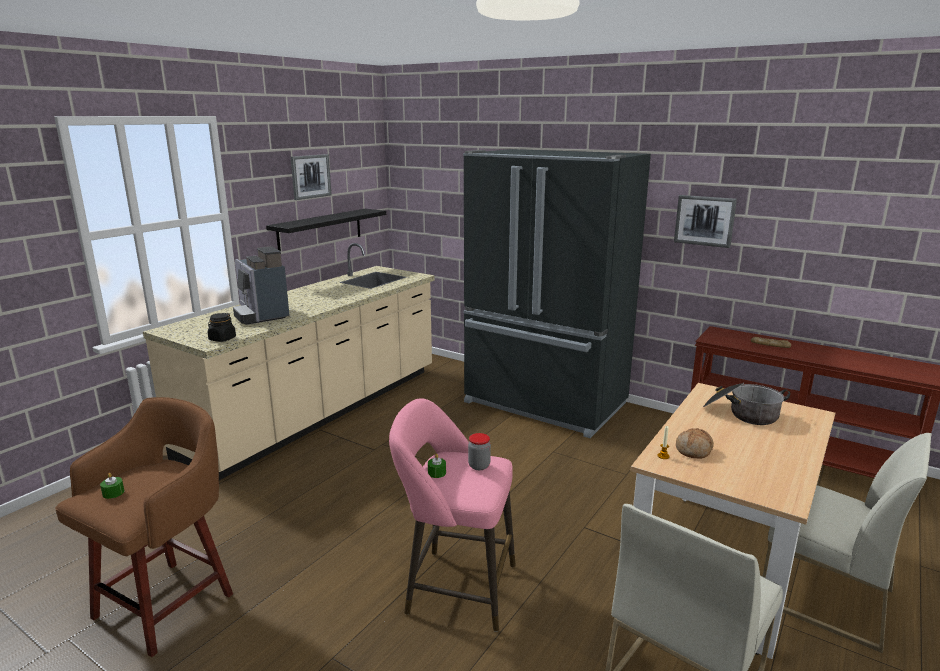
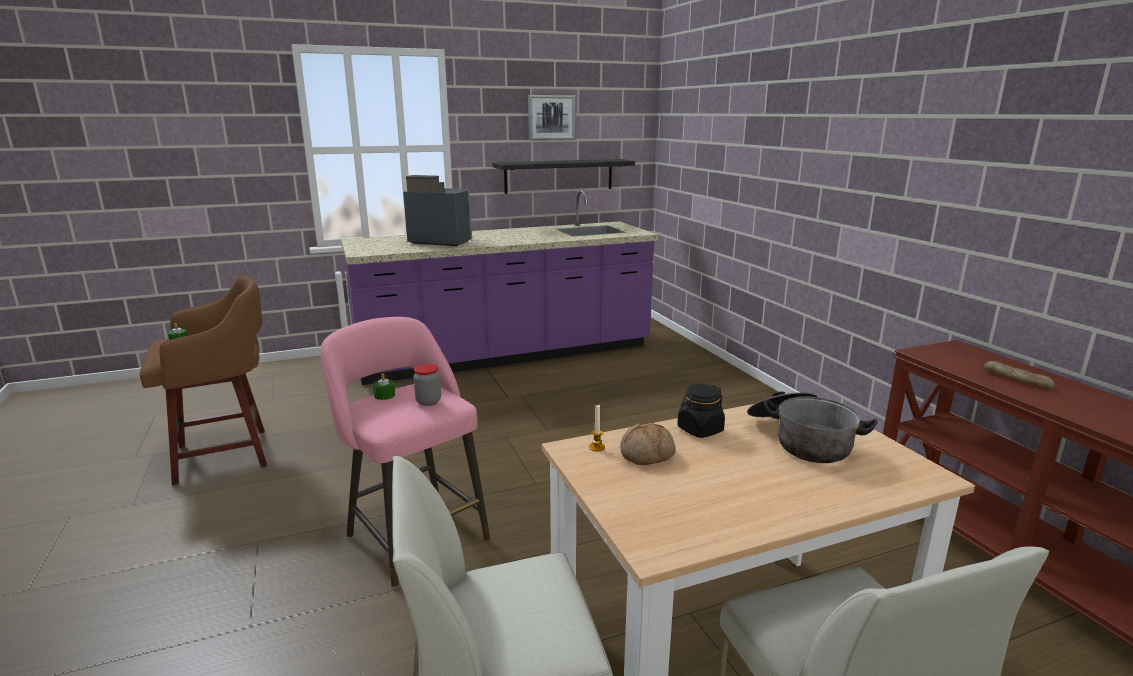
camera: 35 degrees right, 0 degrees up
beige counter [143,243,435,480] -> purple counter [341,190,658,385]
black jar [208,313,236,342] -> black jar moved to [677,384,725,438]
coffee machine [233,246,290,325] -> coffee machine turned 105 degrees clockwise [403,175,472,246]
black fridge [463,149,651,438] -> none
picture [674,195,737,248] -> none

